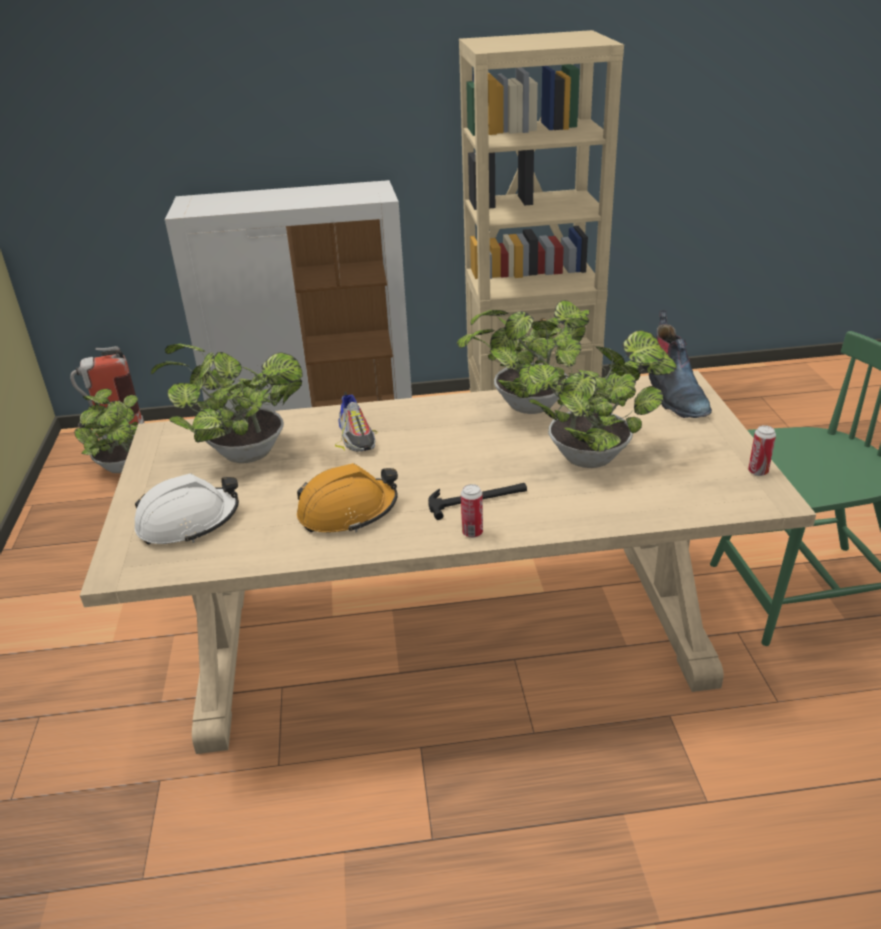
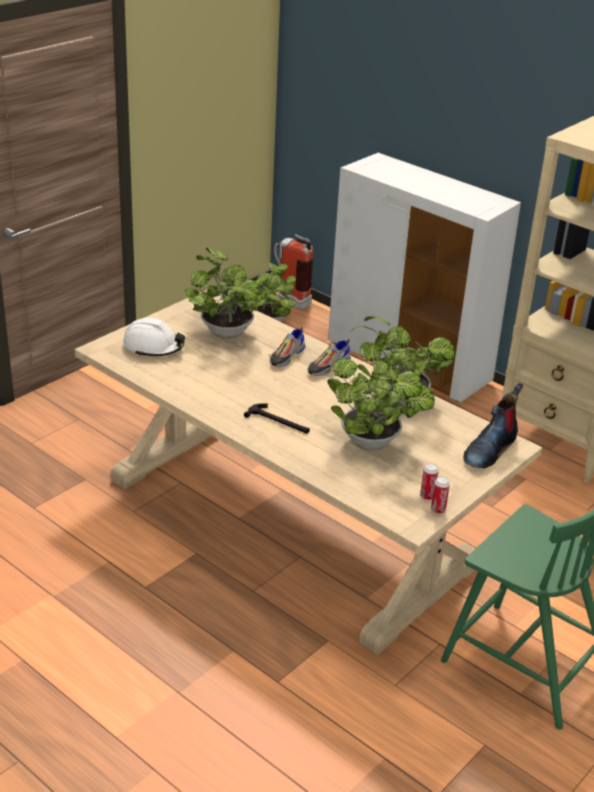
camera: 45 degrees right, 0 degrees up
orange hard hat [297,463,398,533] -> none
can [461,484,483,538] -> can moved to [420,463,439,500]
none -> shoe [307,339,351,376]

